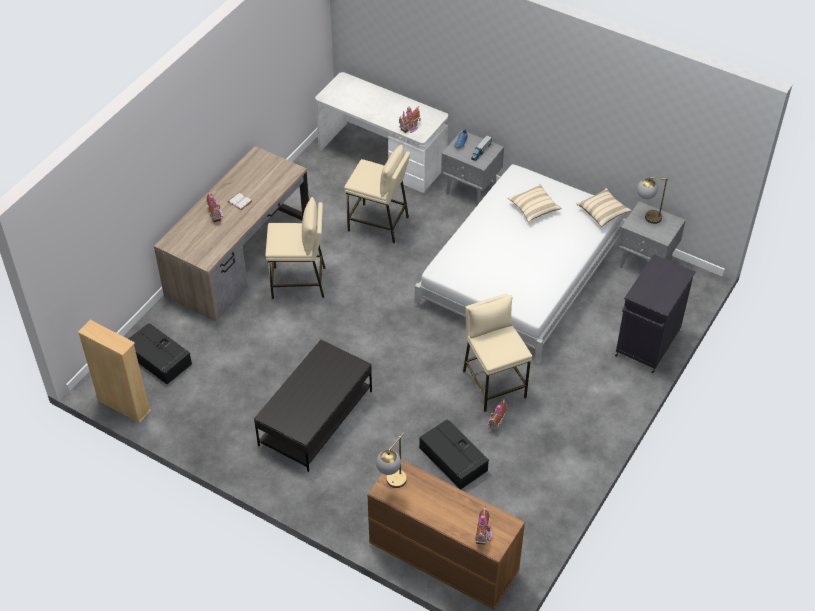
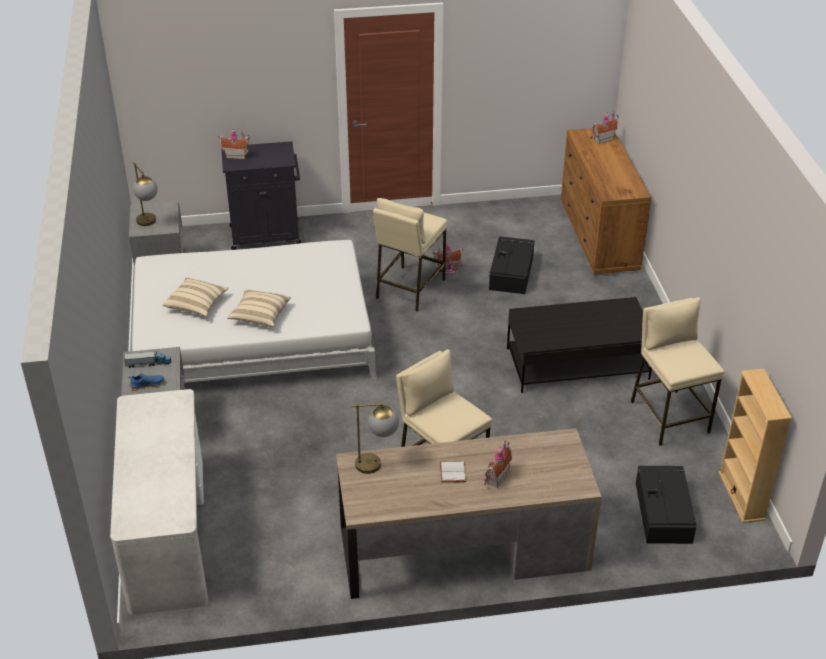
camera: 130 degrees left, 10 degrees down
beige stool [344,144,410,244] -> beige stool moved to [631,297,725,446]
table lamp [376,433,407,488] -> table lamp moved to [350,403,399,474]
toy house [399,106,421,133] -> toy house moved to [218,129,250,159]
beige pillow [577,188,632,227] -> beige pillow moved to [227,289,291,327]

